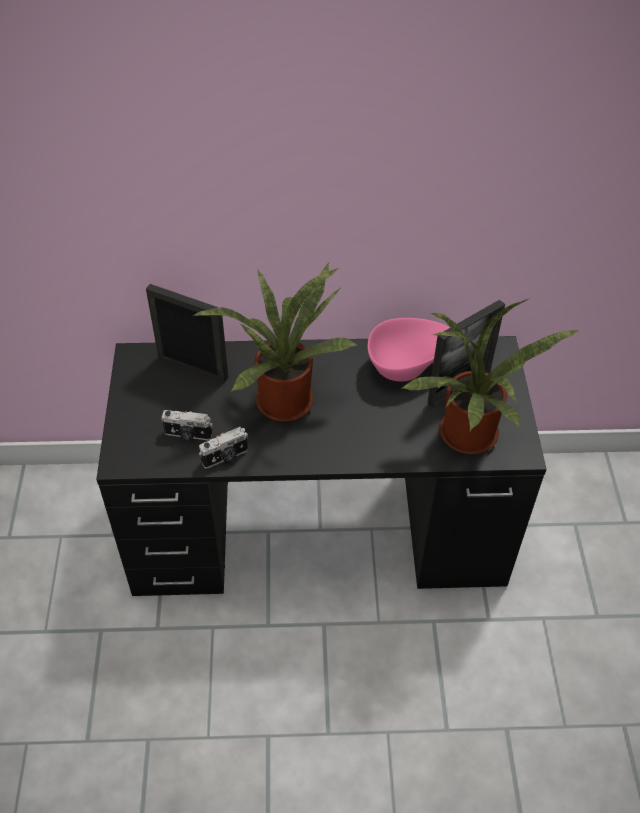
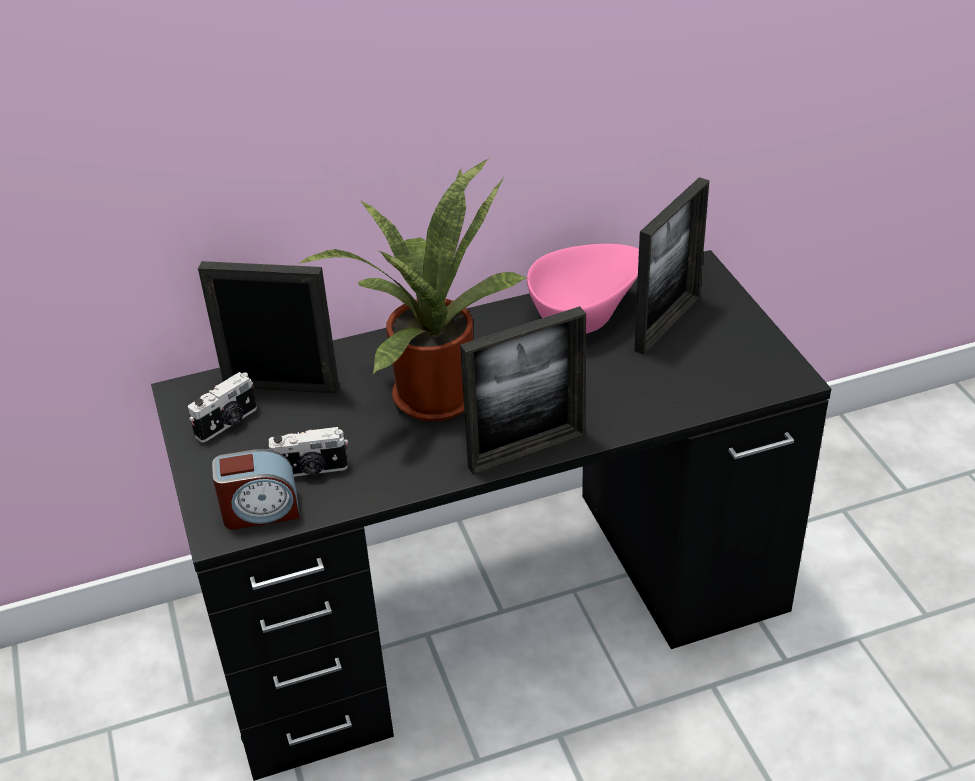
camera: 15 degrees left, 10 degrees down
camera [199,427,248,469] -> camera moved to [188,372,257,443]
potted plant [401,298,578,454] -> none
none -> alarm clock [212,449,300,530]
none -> picture frame [460,306,586,475]

